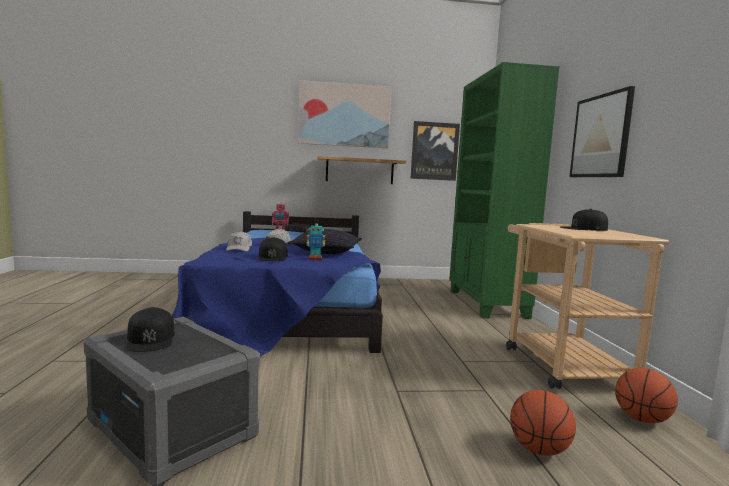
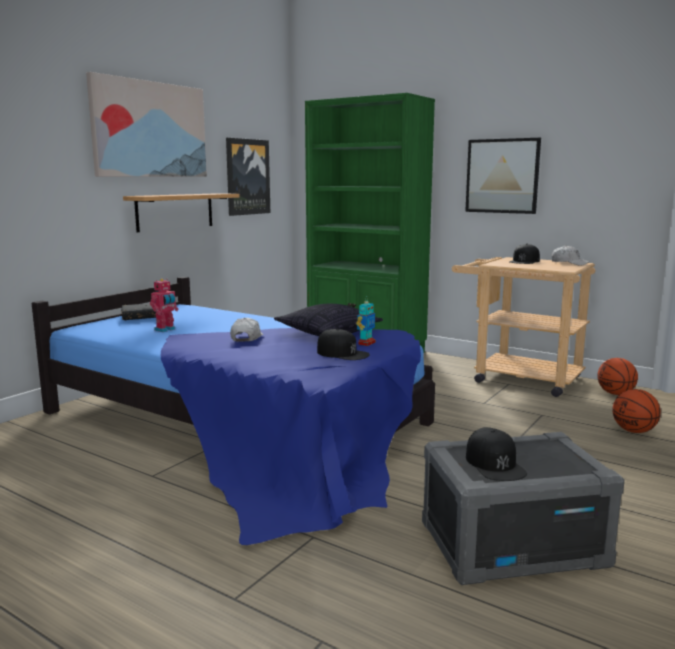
camera: 50 degrees left, 5 degrees up
black cap [126,307,175,352] -> black cap turned 60 degrees clockwise [466,427,527,481]
white cap [226,231,252,252] -> white cap moved to [552,245,589,266]

